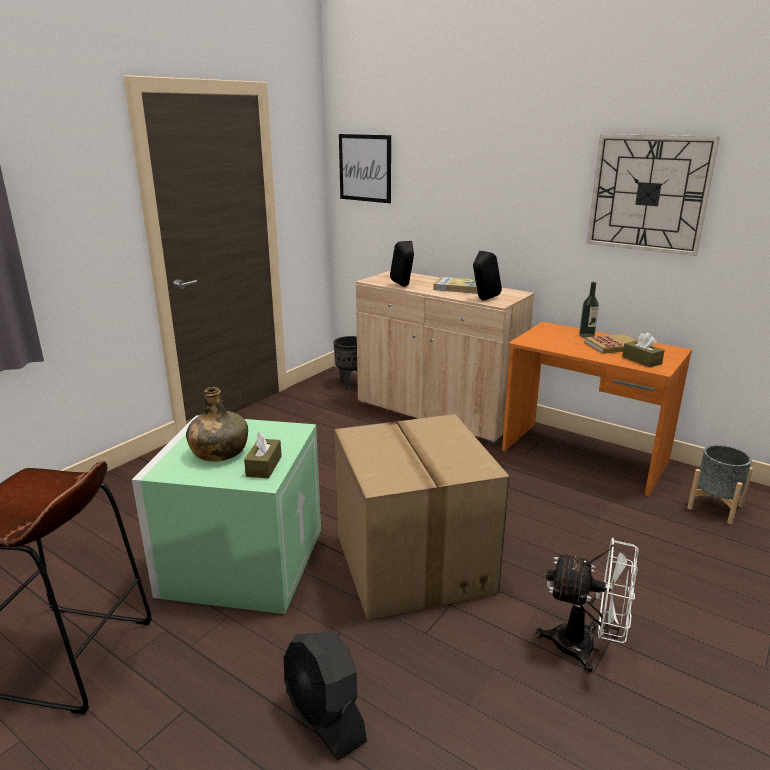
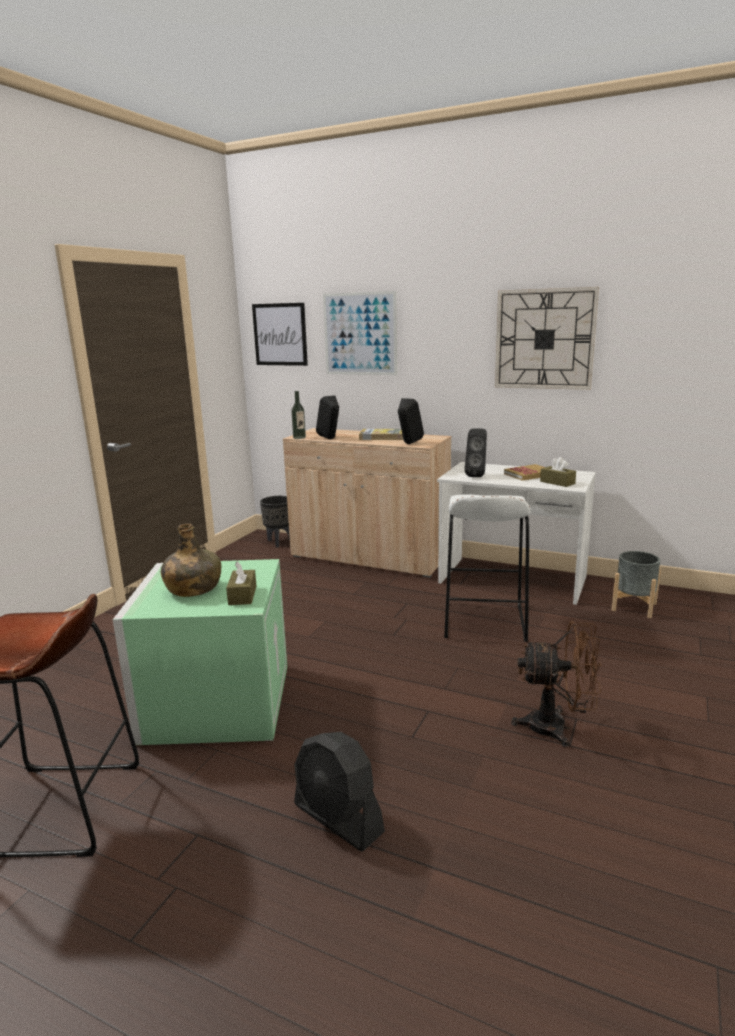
camera: 10 degrees left, 5 degrees down
cardboard box [334,414,510,620] -> none
orange desk [502,322,692,496] -> white desk [437,462,596,605]
white fan [536,538,639,674] -> brown fan [511,621,602,748]
bottle [579,282,599,338] -> bottle moved to [291,391,306,439]
none -> picture [323,291,397,375]
none -> white stool [444,494,530,642]
none -> black speaker [465,428,487,477]

